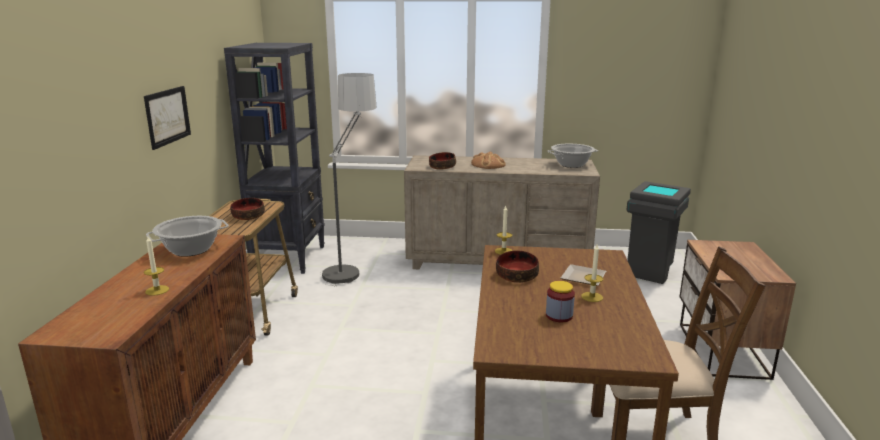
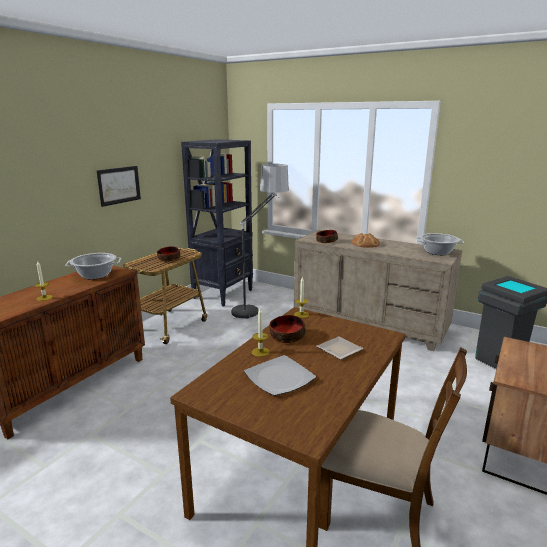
camera: 25 degrees right, 0 degrees up
jar [546,281,575,322] -> plate [244,355,316,396]
candle [581,245,603,302] -> candle moved to [252,308,270,357]

